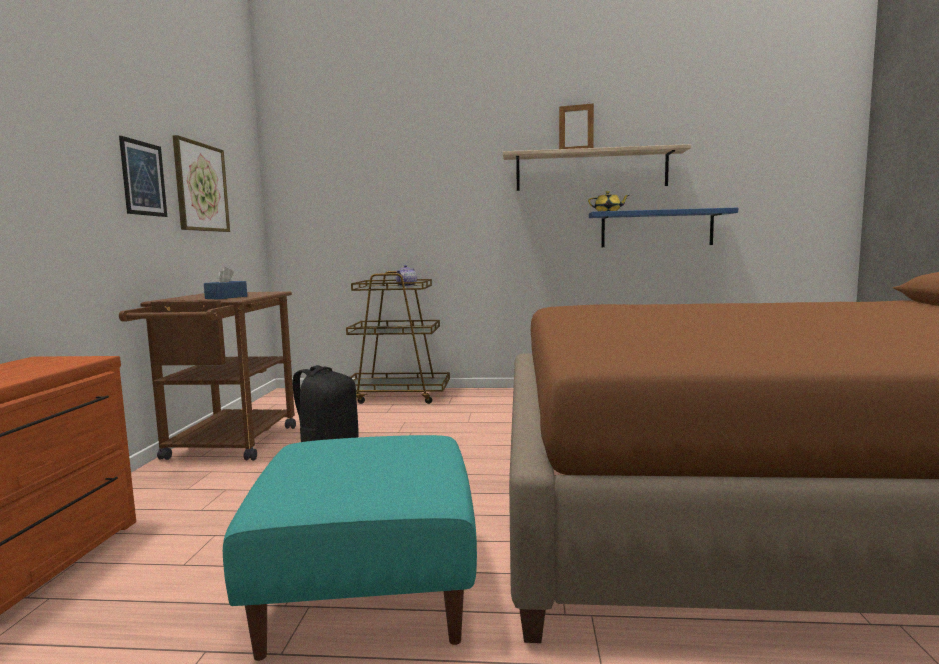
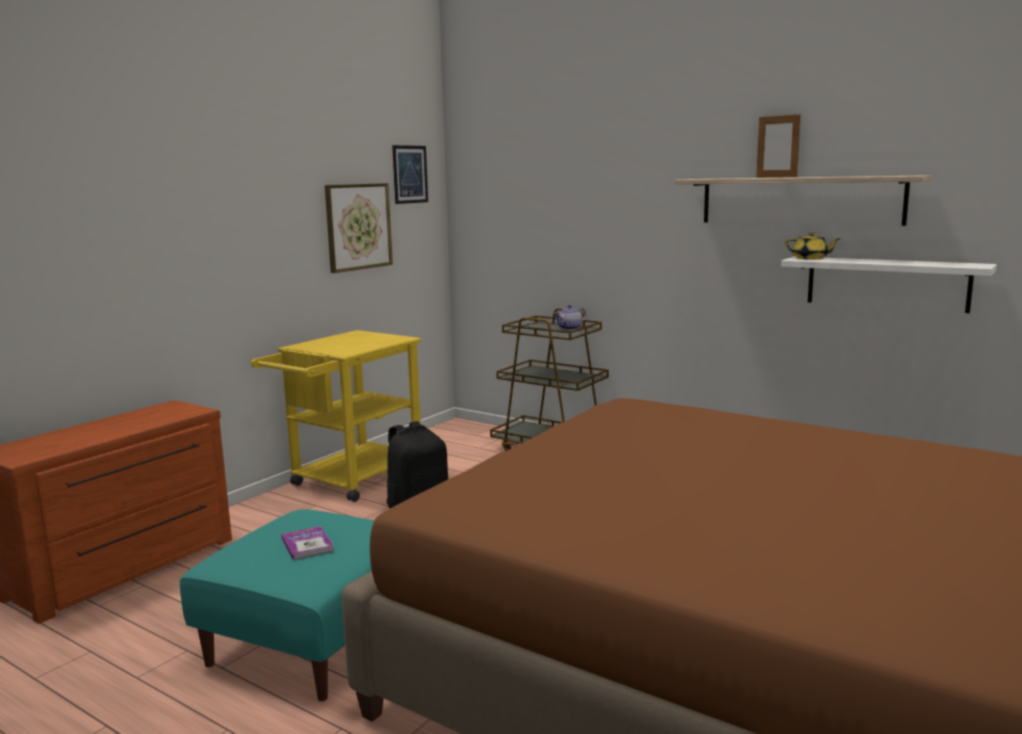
camera: 30 degrees right, 5 degrees up
picture [119,136,167,217] -> picture moved to [392,145,428,204]
brown cart [119,291,296,461] -> yellow cart [251,330,422,502]
blue tissue box [204,267,247,299] -> none
blue shelf [589,208,738,247] -> white shelf [781,257,997,313]
none -> book [281,526,334,560]

